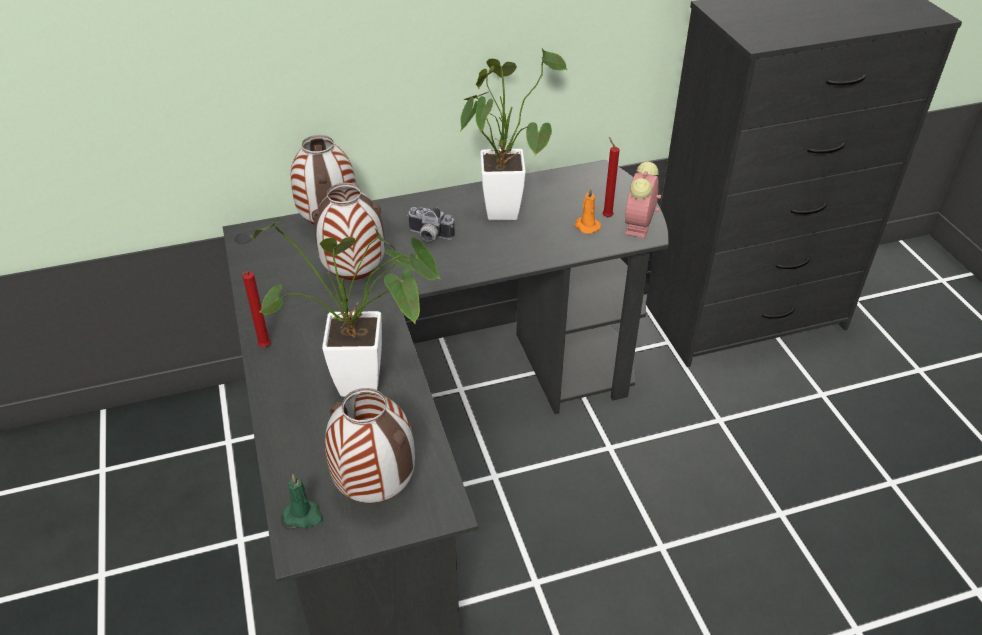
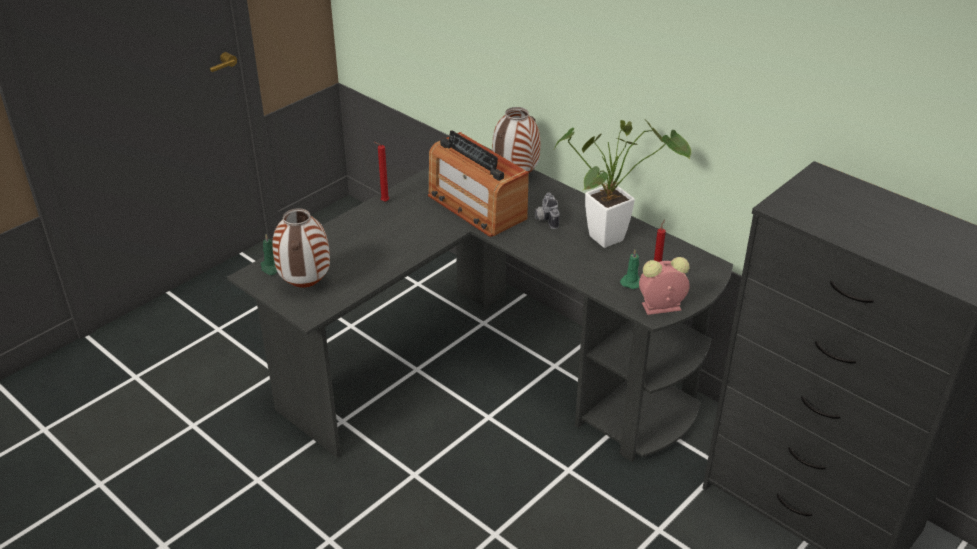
camera: 60 degrees right, 5 degrees down
potted plant [253,217,441,397] -> none
vase [312,183,385,280] -> radio [428,131,529,237]
orange candle [575,188,601,234] -> green candle [620,250,640,289]

